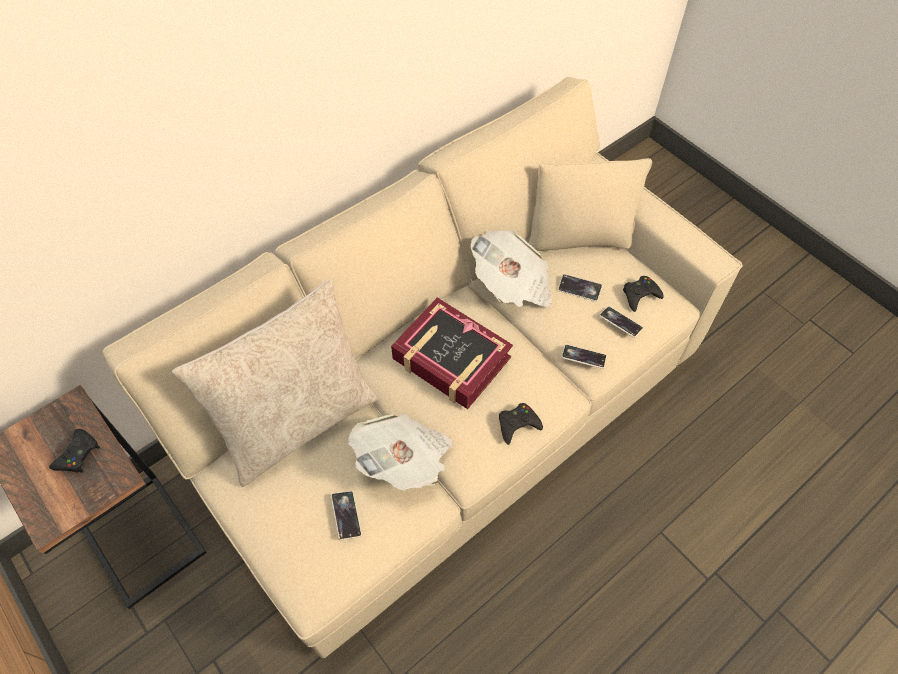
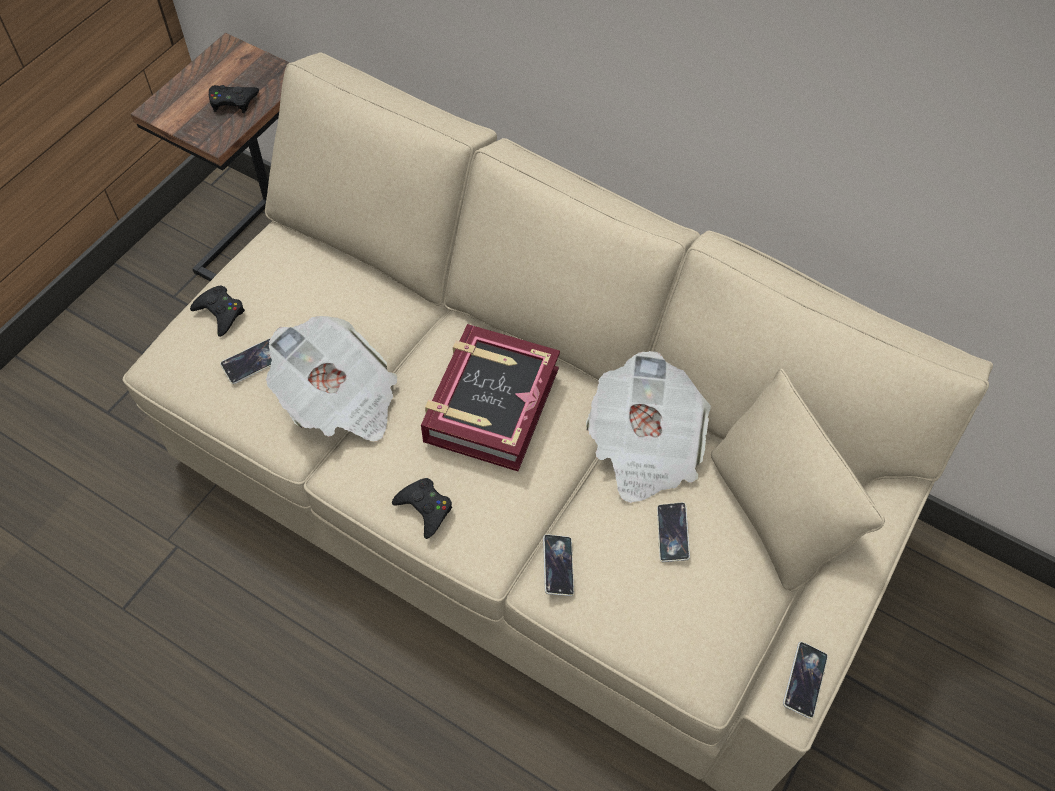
camera: 70 degrees right, 0 degrees up
beige pillow [172,278,379,487] -> none
phone [599,306,643,338] -> phone moved to [783,642,828,719]
black game controller [623,276,664,312] -> black game controller moved to [190,286,245,337]

